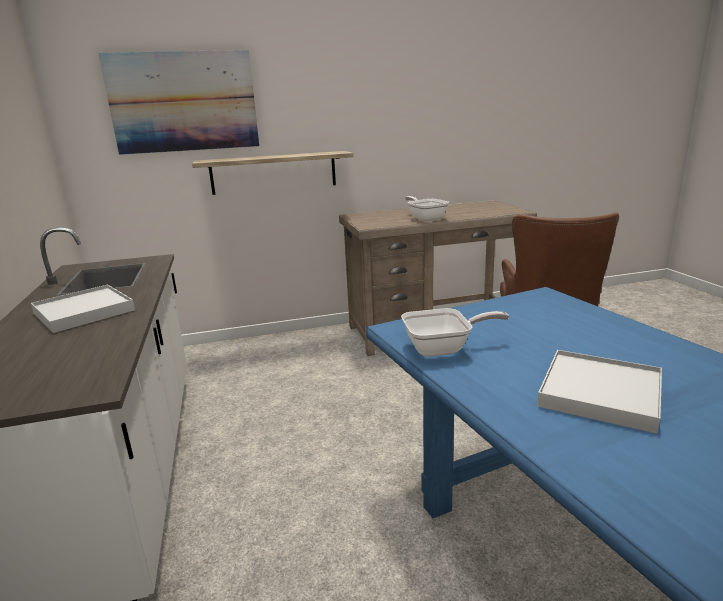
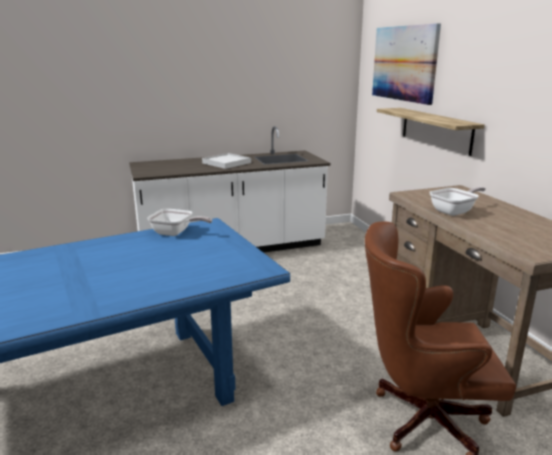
camera: 85 degrees right, 0 degrees up
frying pan [401,308,509,357] -> frying pan turned 60 degrees counterclockwise [147,209,212,236]
white tray [537,350,662,434] -> none

